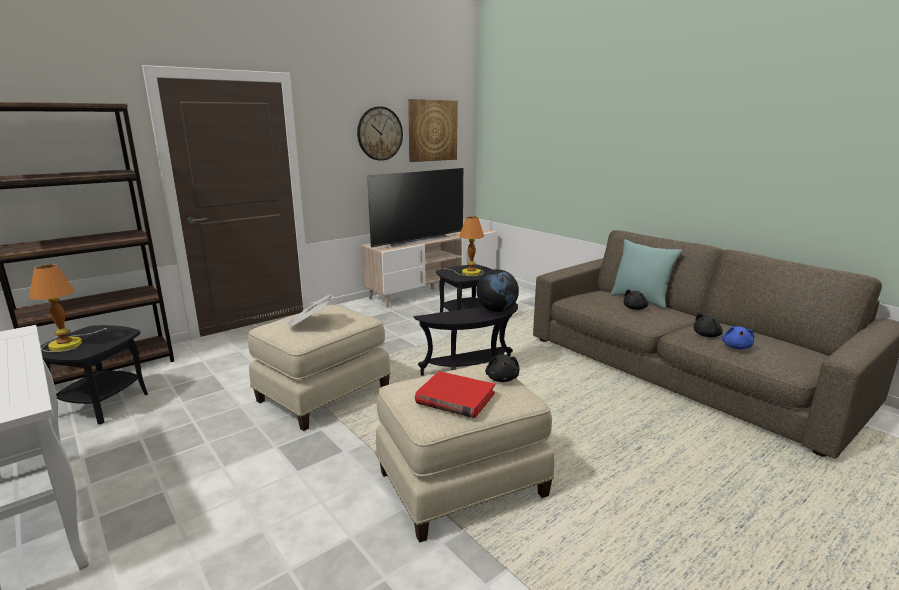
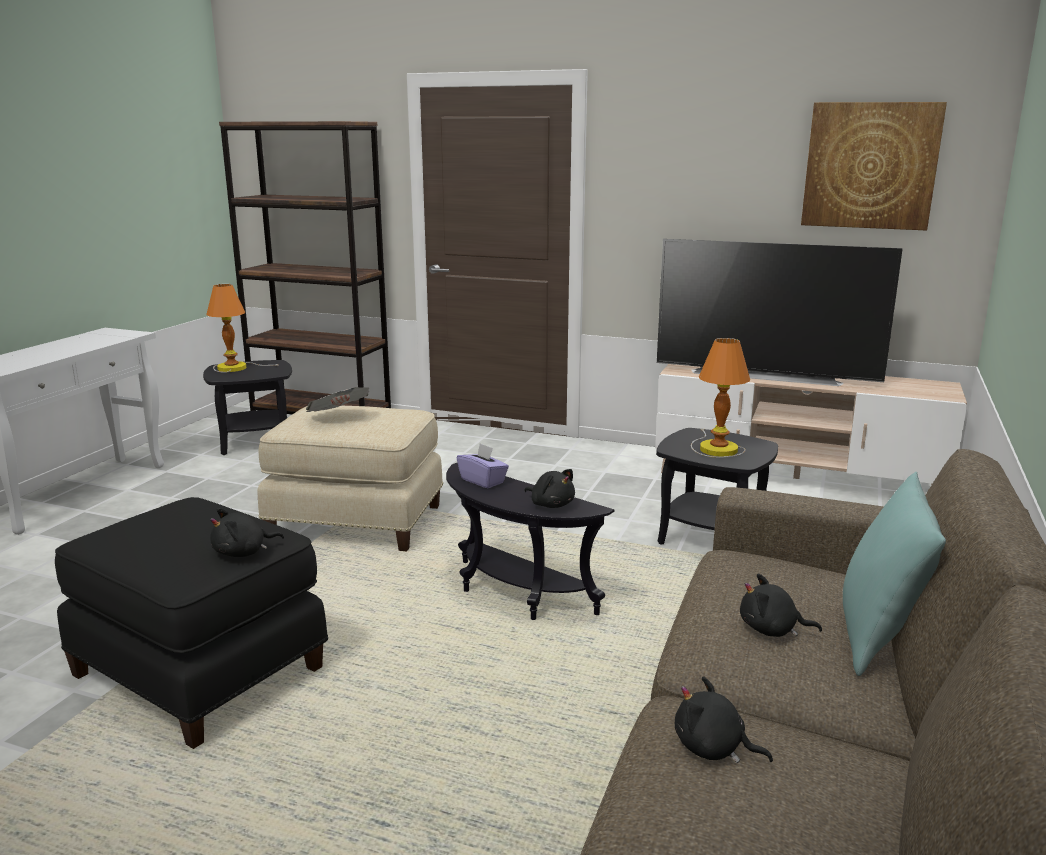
camera: 60 degrees right, 0 degrees up
wall clock [357,106,403,161] -> none
beige ottoman [376,363,555,543] -> black ottoman [55,497,328,749]
red book [415,371,495,418] -> none
globe [476,270,519,312] -> black plush toy [524,469,575,508]
blue plush toy [722,326,754,349] -> none
none -> purple tissue box [457,443,509,488]

